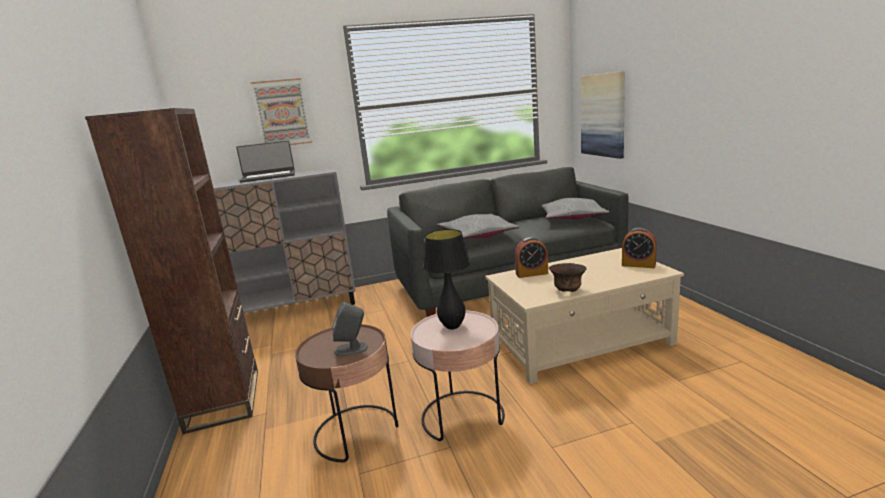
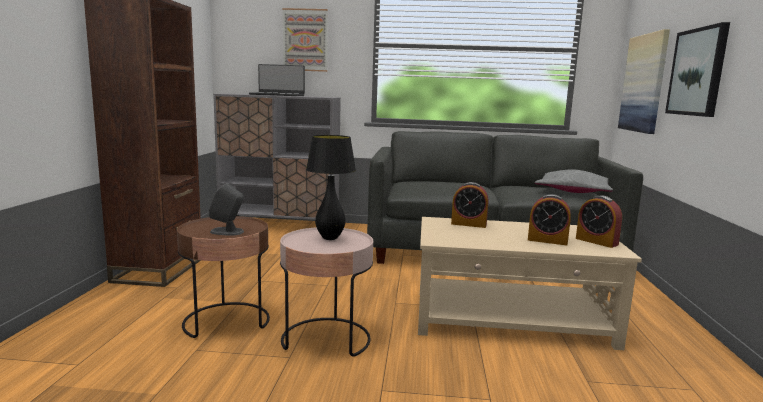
camera: 20 degrees right, 5 degrees down
grey pillow [437,214,519,239] -> none
brown bowl [549,263,587,292] -> none
none -> alarm clock [528,194,571,245]
none -> picture [665,22,730,117]

